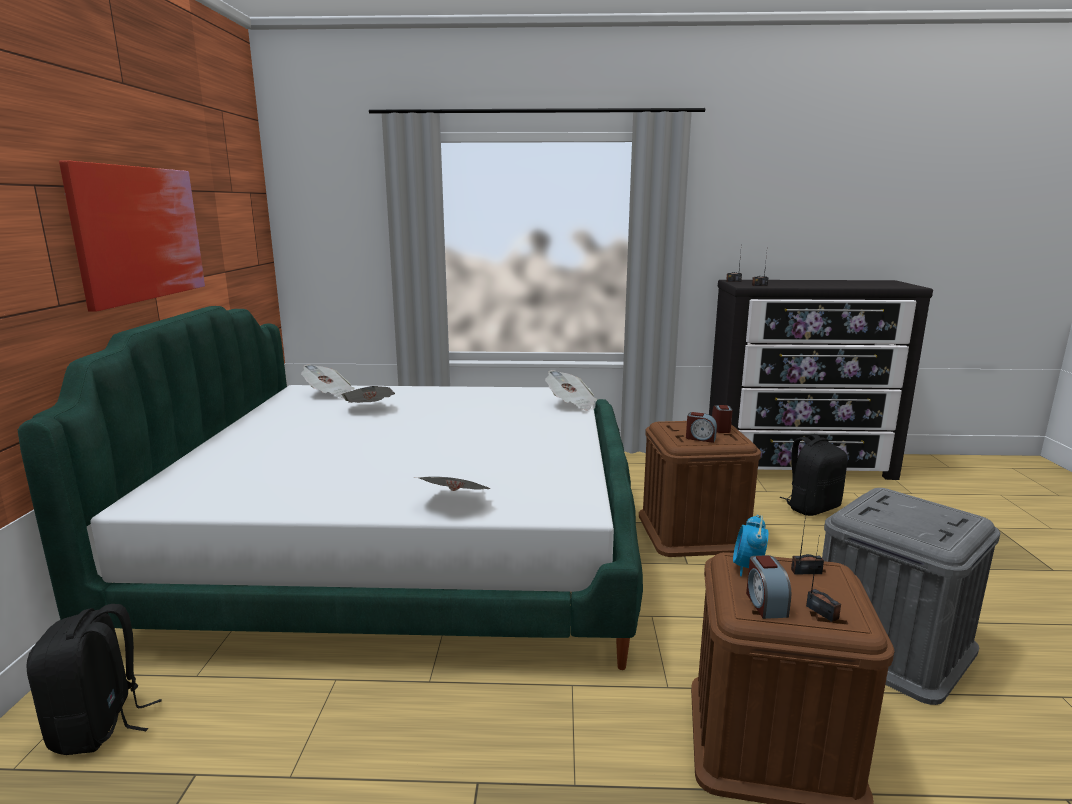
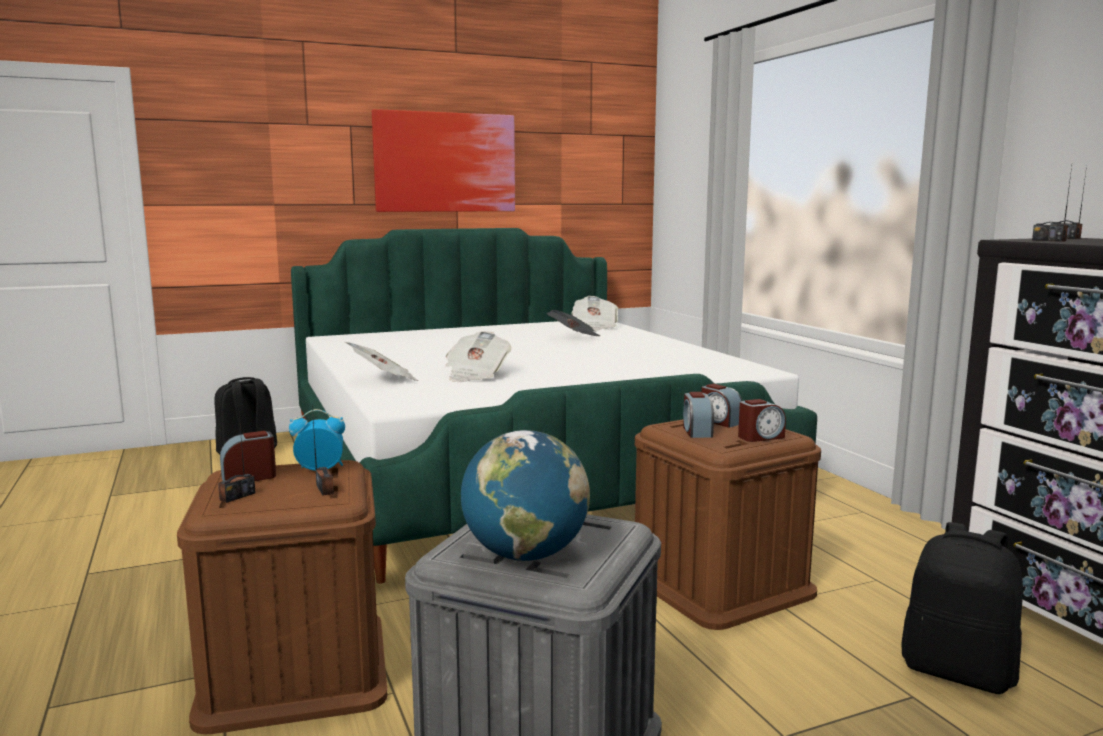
camera: 65 degrees right, 5 degrees down
newspaper [545,370,597,411] -> newspaper moved to [446,331,511,382]
none -> globe [461,430,590,561]
none -> alarm clock [701,384,742,428]

